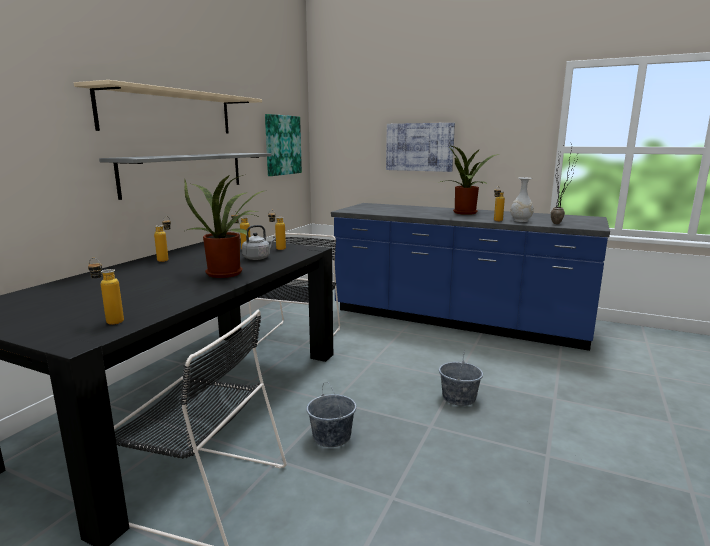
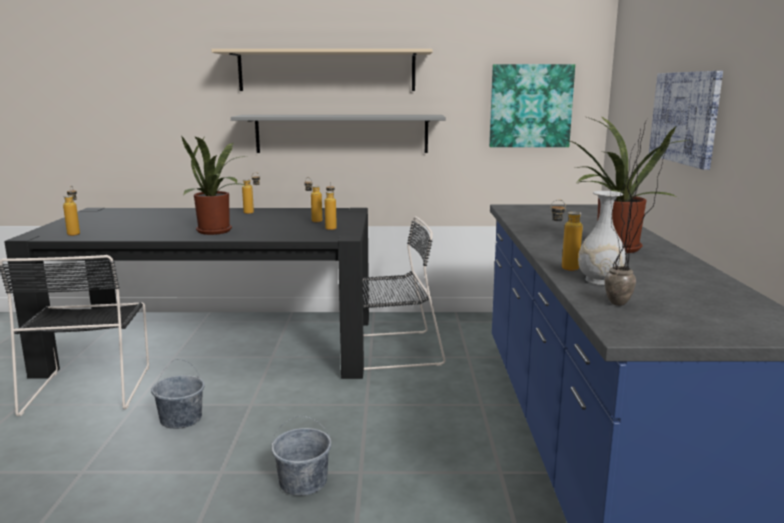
camera: 65 degrees right, 0 degrees up
grey kettle [242,225,276,260] -> none

